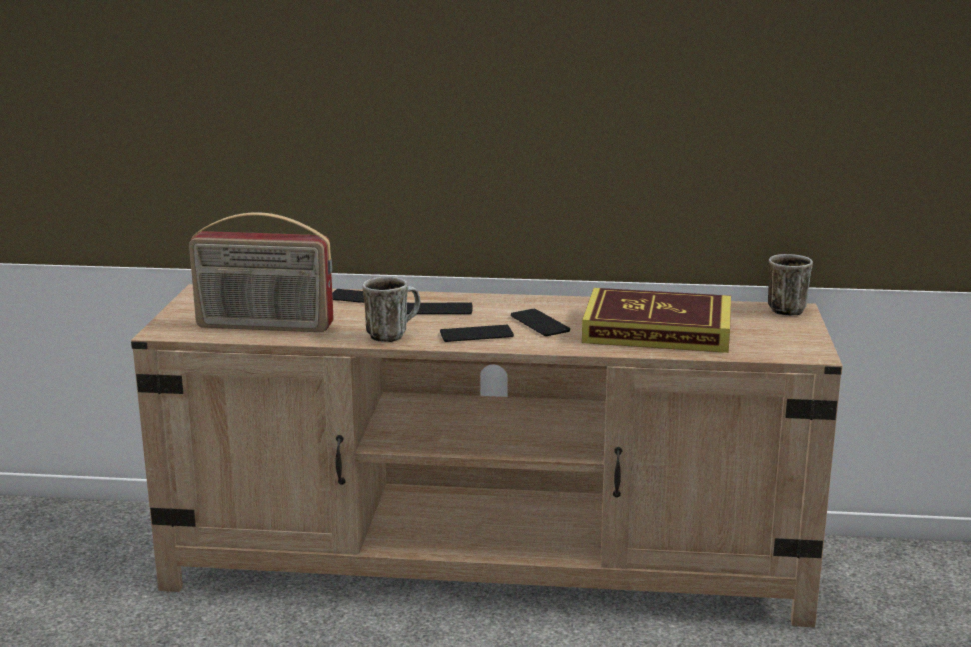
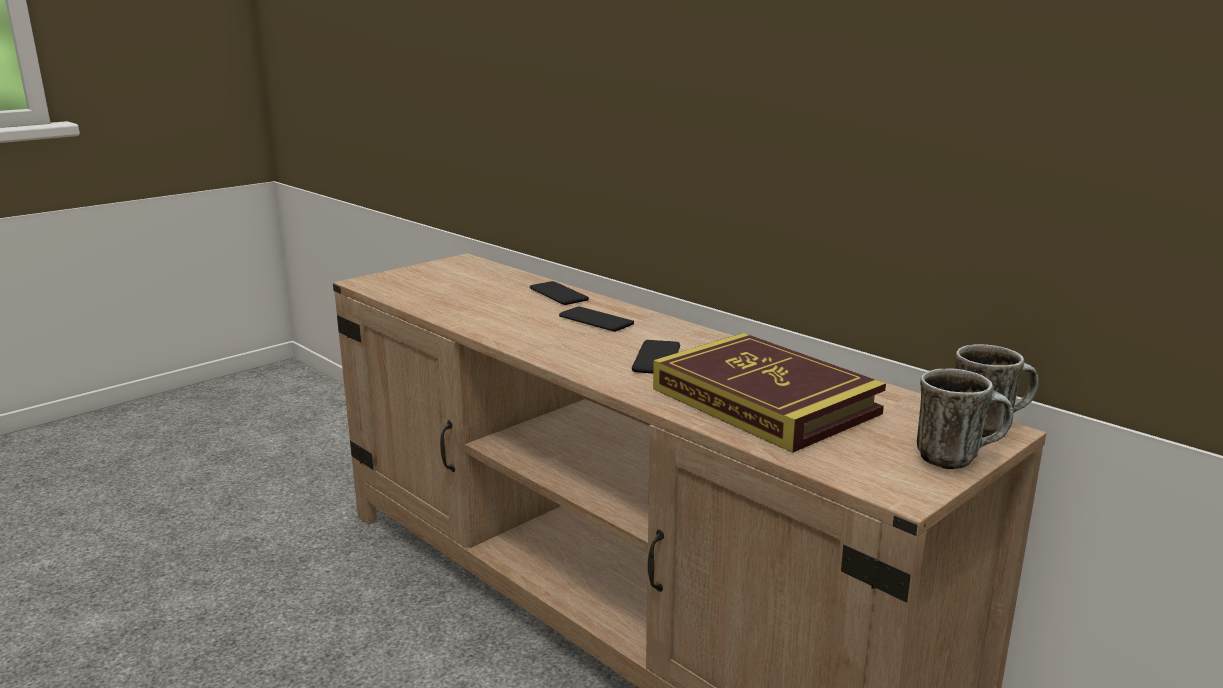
camera: 40 degrees right, 0 degrees up
radio [189,212,334,332] -> none
mug [363,277,420,342] -> mug moved to [917,368,1013,469]
phone [440,324,514,342] -> none

